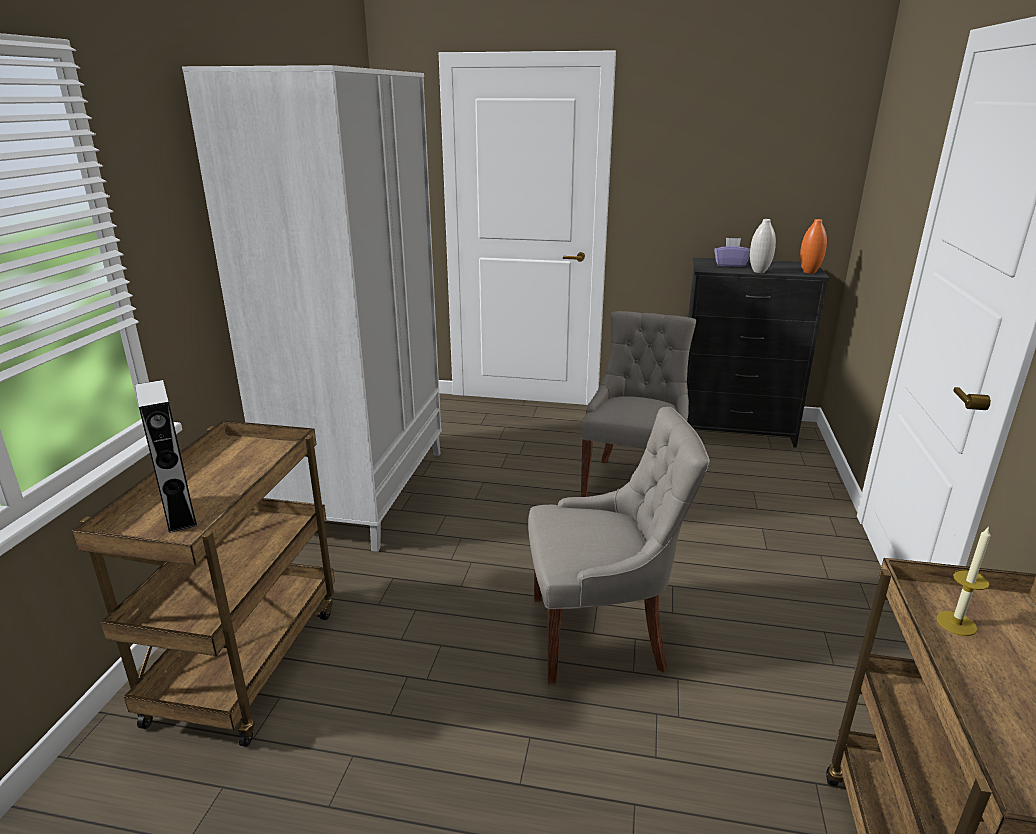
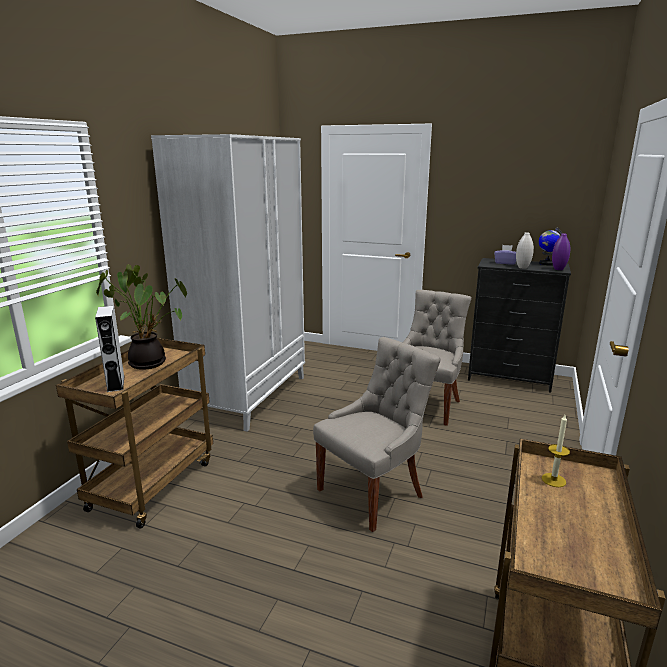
camera: 10 degrees right, 5 degrees down
grey chair [528,407,710,684] -> grey chair turned 45 degrees counterclockwise [313,337,441,532]
orange vase [800,219,827,274] -> purple vase [552,233,570,270]
none -> potted plant [96,264,187,370]
none -> globe [539,228,562,266]

